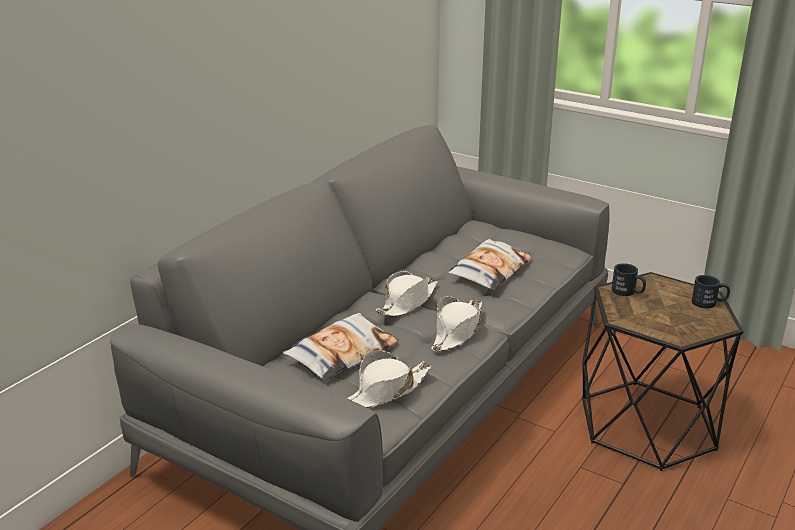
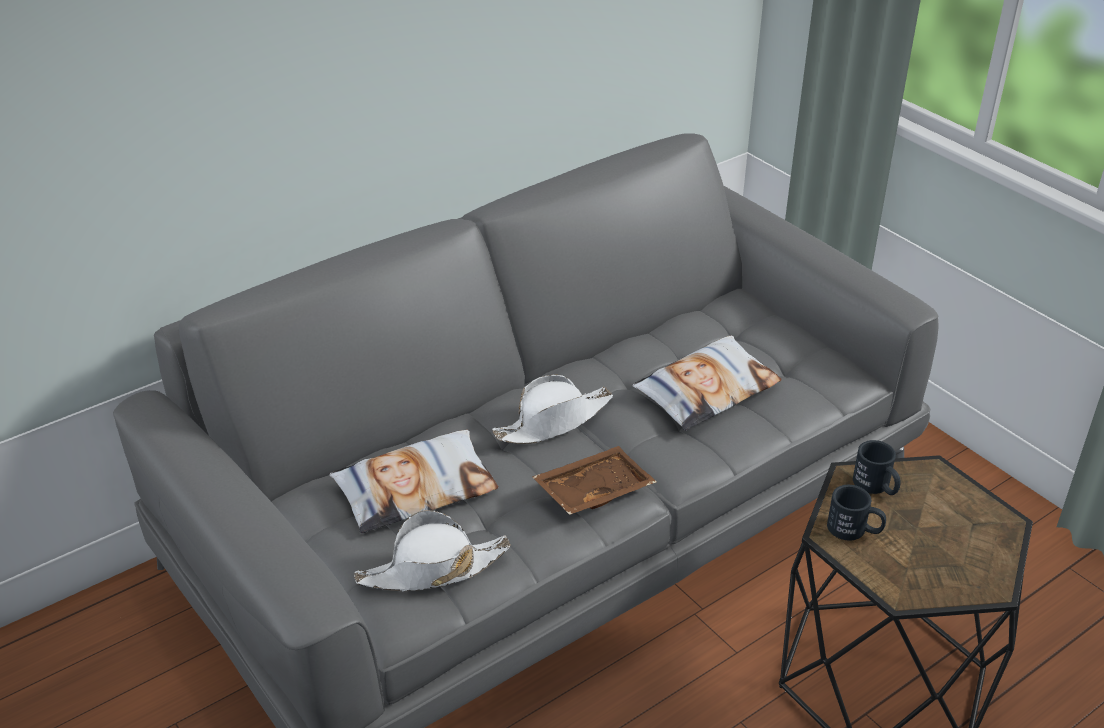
camera: 20 degrees right, 10 degrees up
white hat [431,296,482,352] -> brown tray [532,446,657,515]
black mug [692,275,730,309] -> black mug moved to [827,485,886,541]

